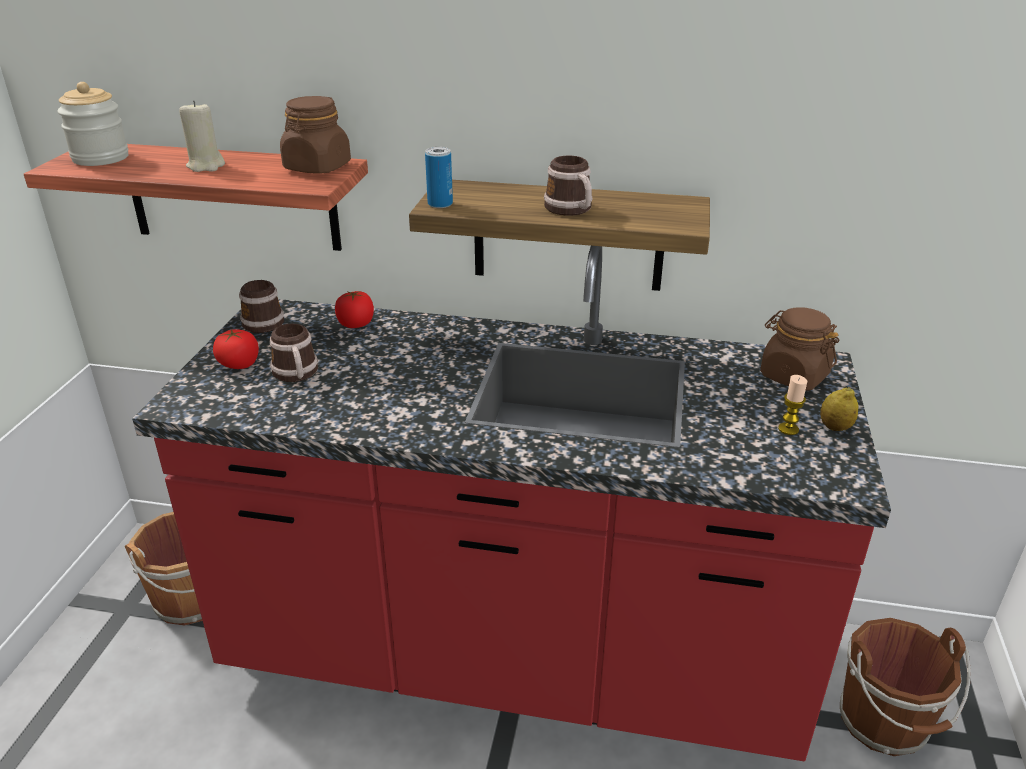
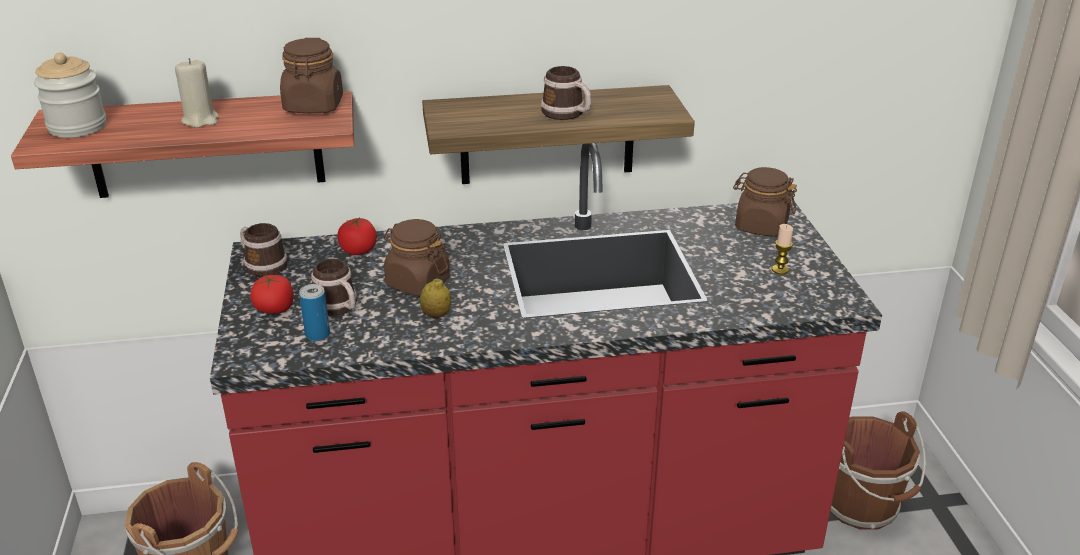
camera: 20 degrees left, 0 degrees up
can [425,147,453,208] -> can moved to [299,284,330,341]
lemon [820,387,858,431] -> lemon moved to [420,278,451,318]
none -> brown jar [383,219,450,296]

